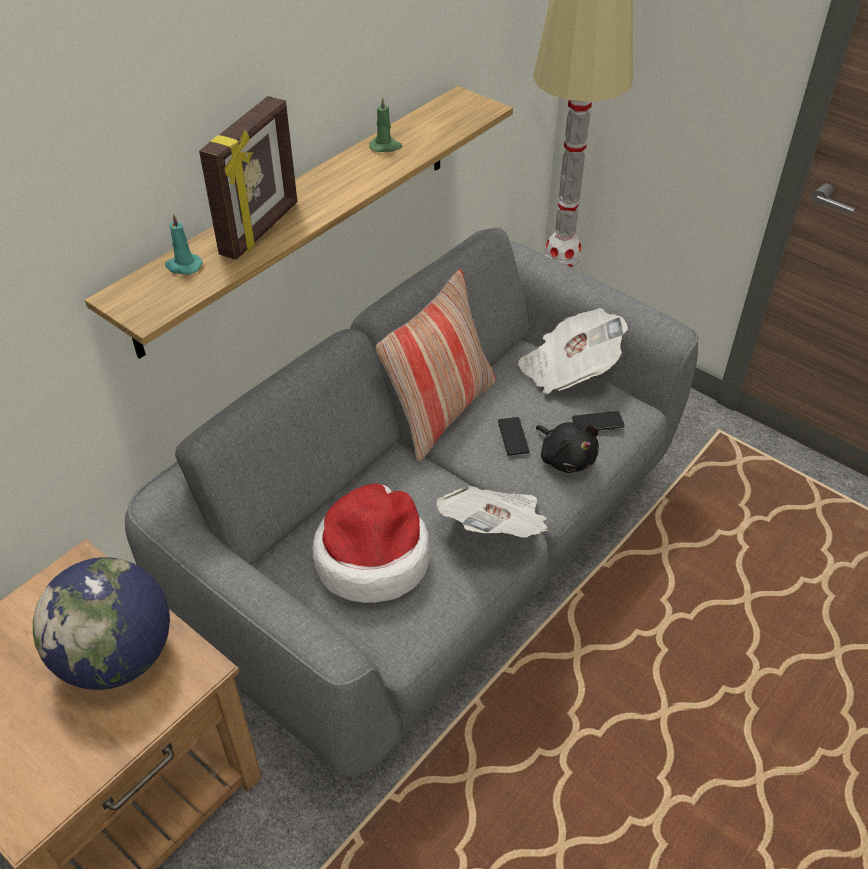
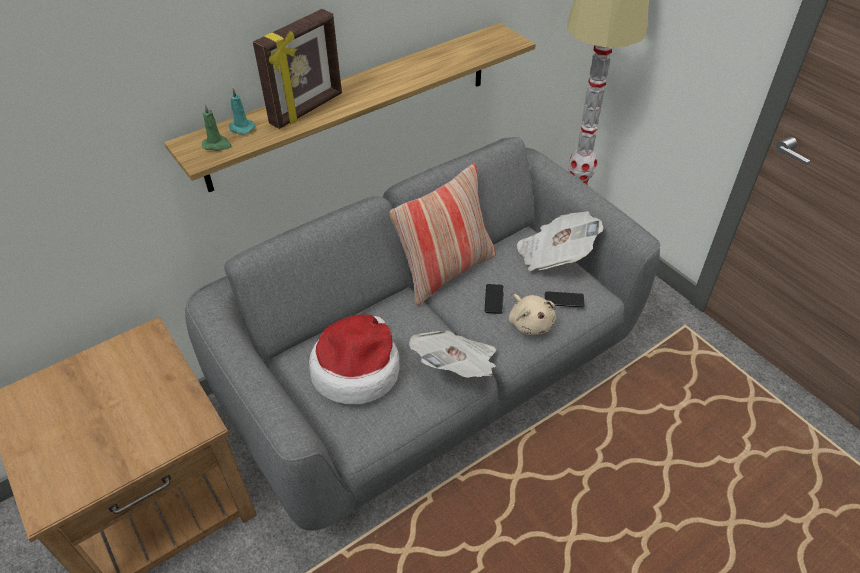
camera: 15 degrees right, 0 degrees up
globe [33,557,170,690] -> none
green candle [369,97,402,152] -> green candle moved to [202,104,231,151]
black plush toy [536,422,599,473] -> beige plush toy [509,294,556,335]

